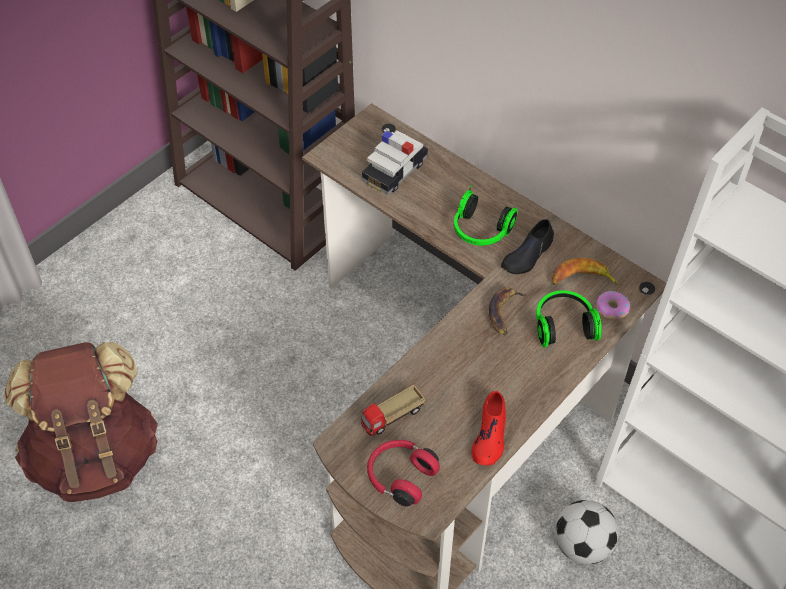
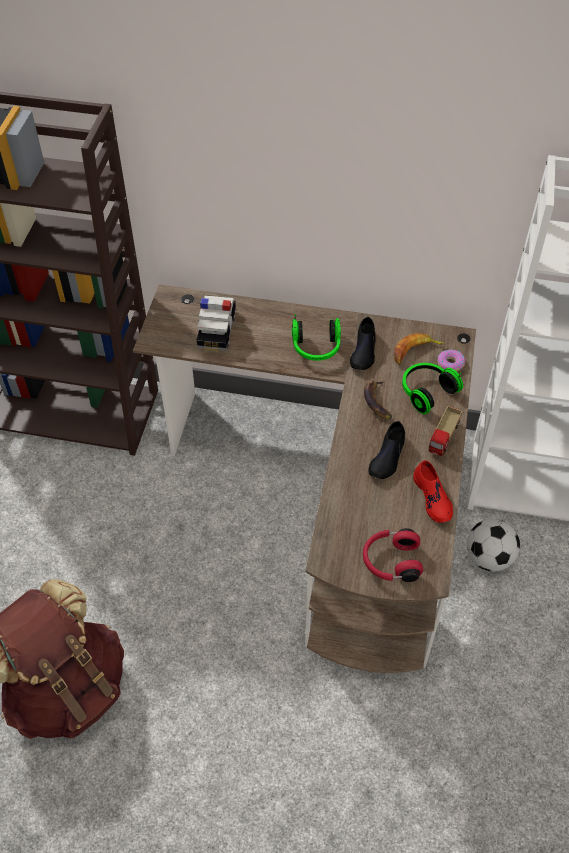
camera: 30 degrees left, 0 degrees up
toy truck [361,385,425,436] -> toy truck moved to [429,406,463,456]
none -> black shoe [368,421,405,479]

